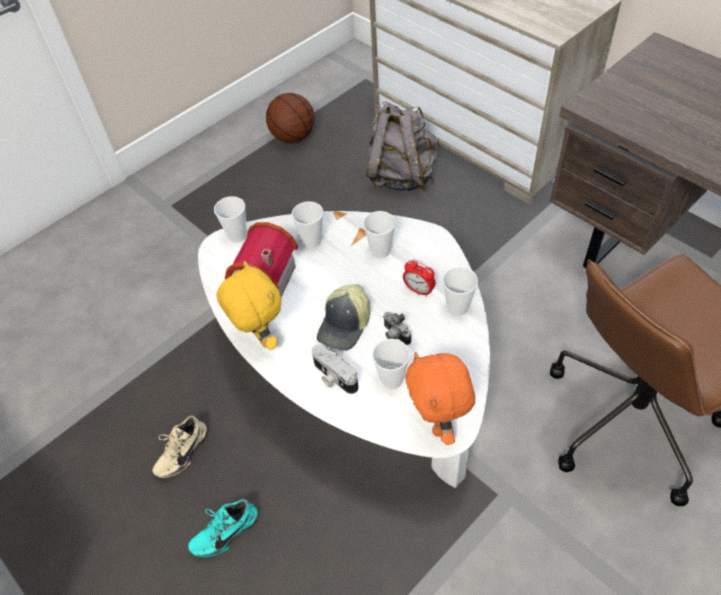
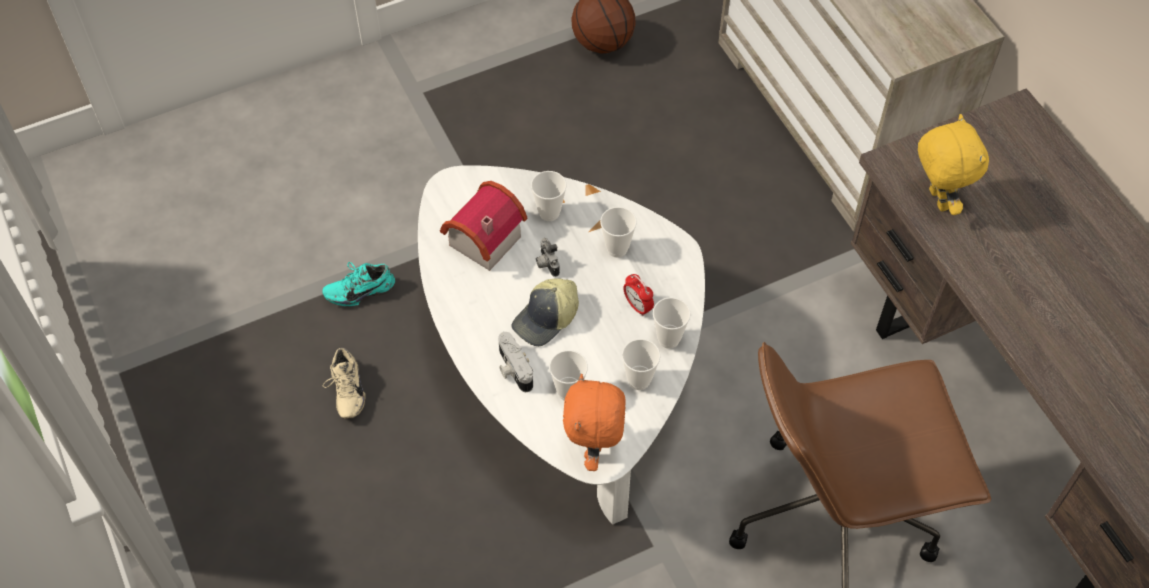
camera: 15 degrees right, 5 degrees up
beige shoe [152,416,207,478] -> beige shoe turned 60 degrees counterclockwise [323,348,366,419]
turquoise shoe [188,499,258,557] -> turquoise shoe moved to [322,262,395,306]
cup [214,196,247,243] -> cup moved to [622,339,660,390]
yellow plush toy [216,261,282,350] -> yellow plush toy moved to [918,114,989,215]
grey backpack [366,101,439,191] -> none
camera [383,312,411,345] -> camera moved to [536,238,560,277]

